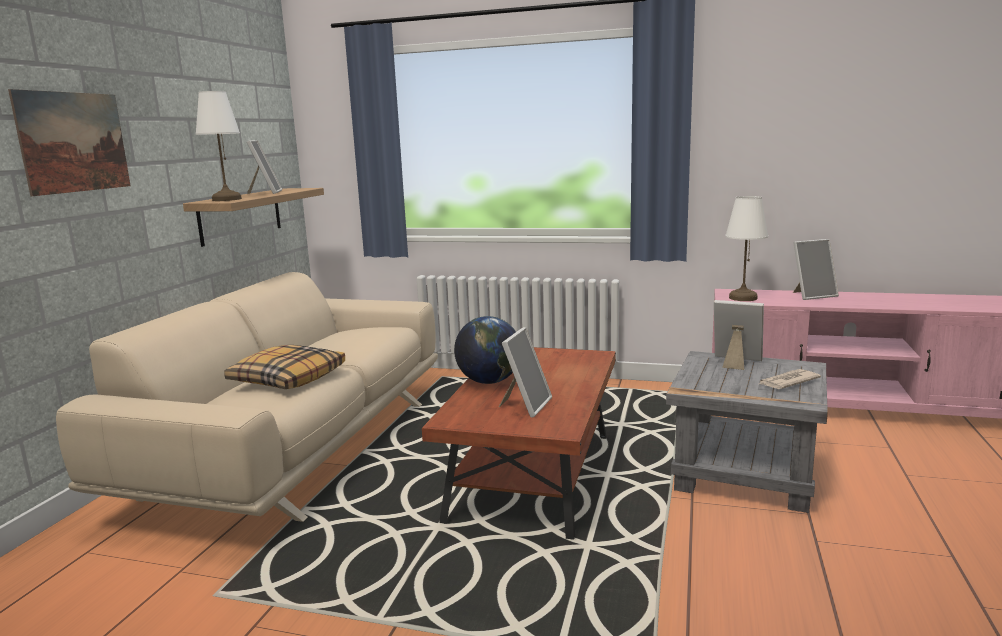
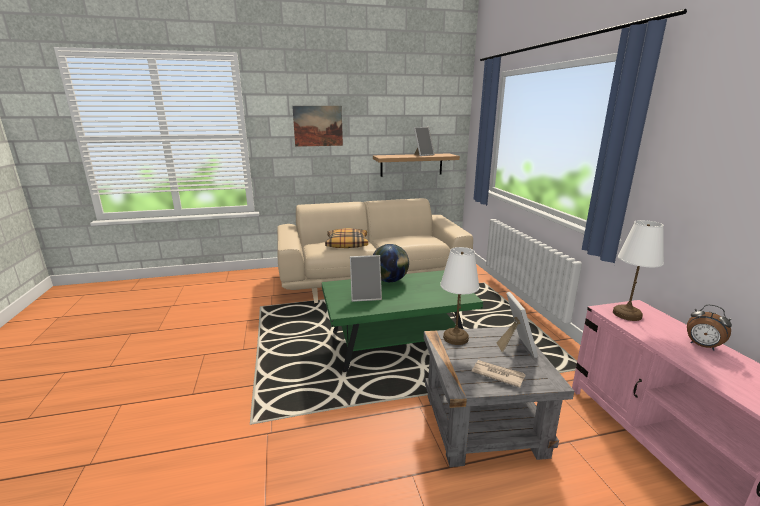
camera: 60 degrees right, 5 degrees up
white table lamp [195,91,242,201] -> white table lamp moved to [440,247,480,345]
brown coffee table [422,347,616,540] -> green coffee table [322,270,483,372]
picture frame [793,239,839,300] -> alarm clock [687,304,732,351]

